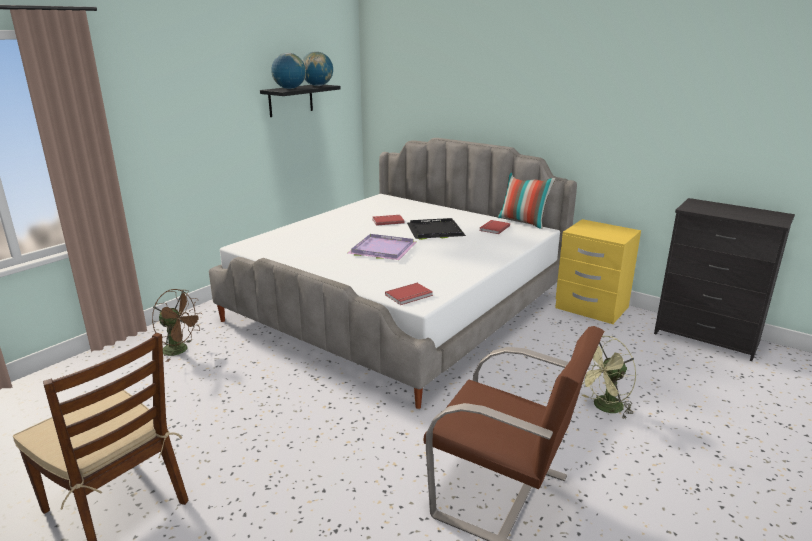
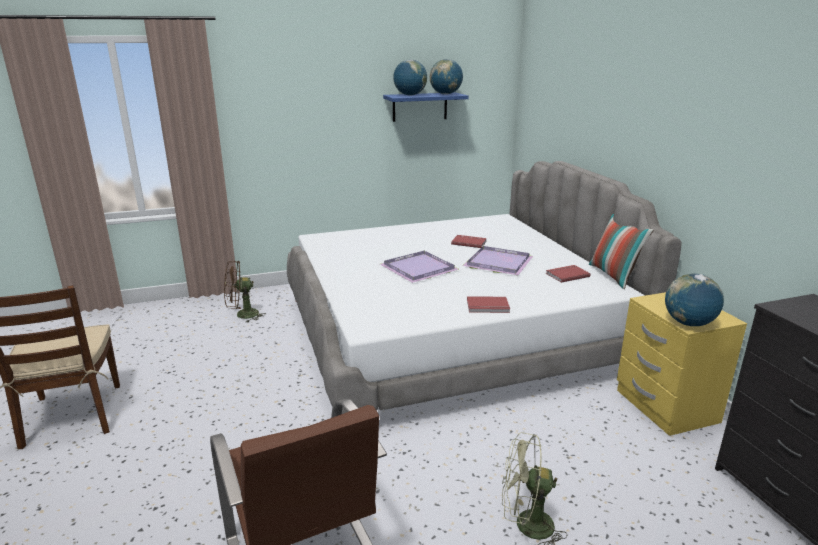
camera: 35 degrees right, 0 degrees up
brown fan [152,289,203,362] -> brown fan turned 105 degrees clockwise [224,261,266,323]
black shelf [260,85,341,117] -> blue shelf [383,92,469,122]
red book [385,283,433,305] -> red book moved to [467,296,510,313]
black tray [407,218,466,240] -> purple tray [463,246,533,275]
none -> globe [665,274,724,326]

